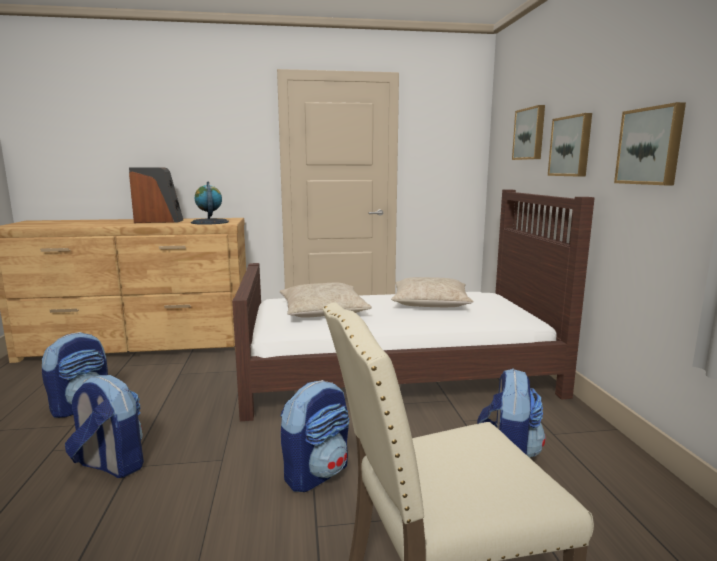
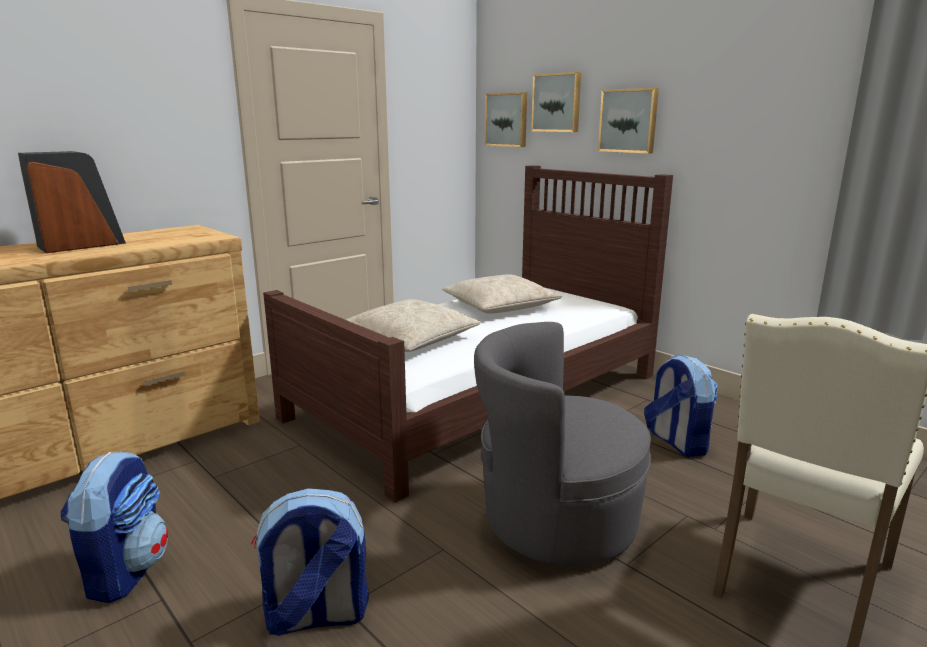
camera: 35 degrees left, 5 degrees up
globe [191,182,229,225] -> none
backpack [280,380,349,492] -> grey armchair [474,322,651,566]
picture [614,102,686,185] -> picture moved to [485,92,527,147]

